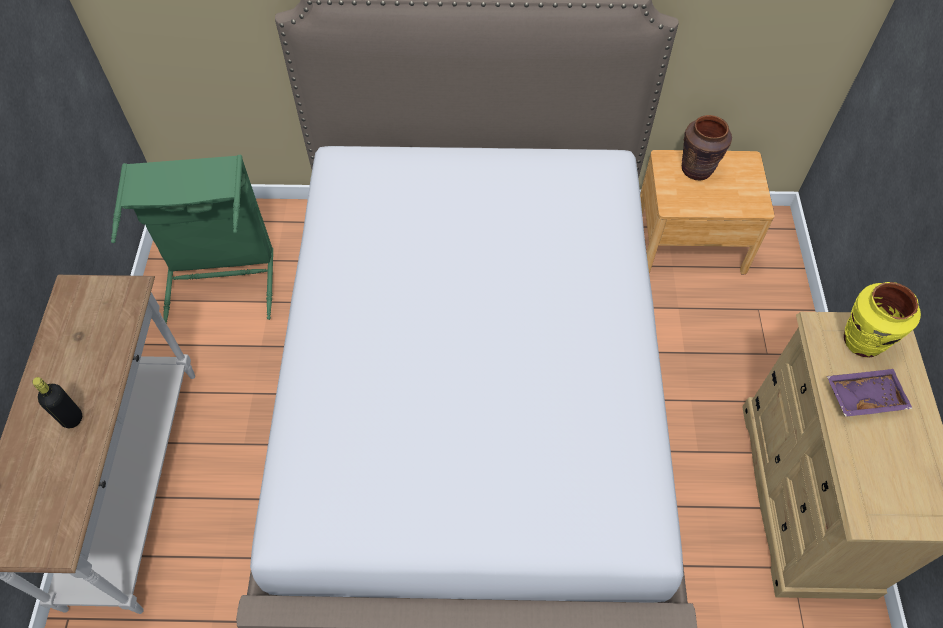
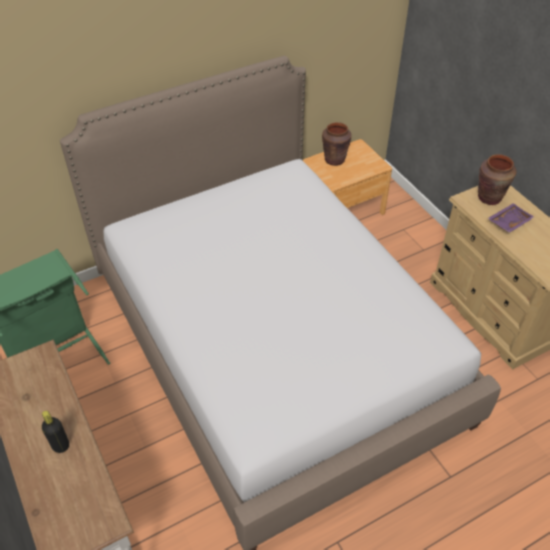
camera: 30 degrees left, 10 degrees down
yellow vase [844,282,921,358] -> brown vase [478,154,517,205]

